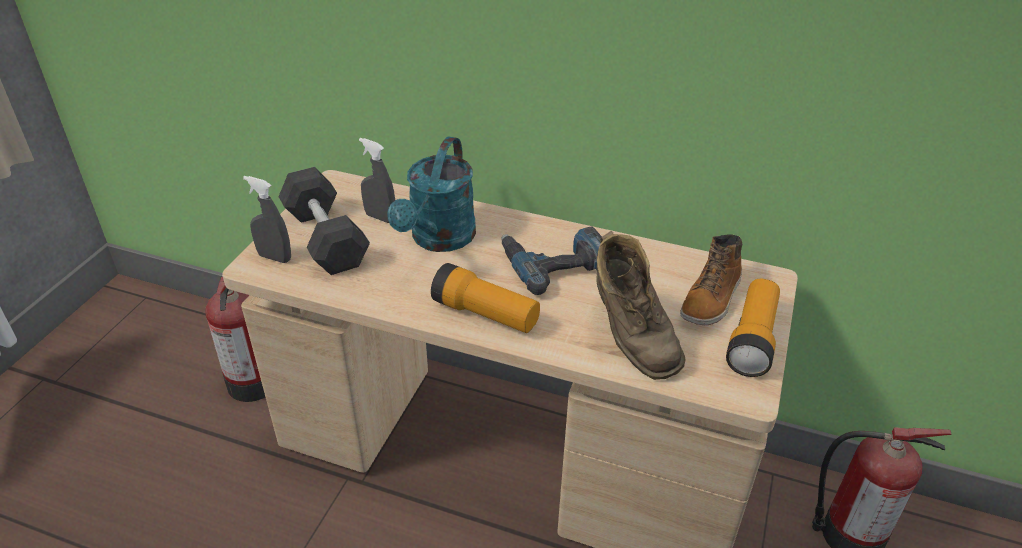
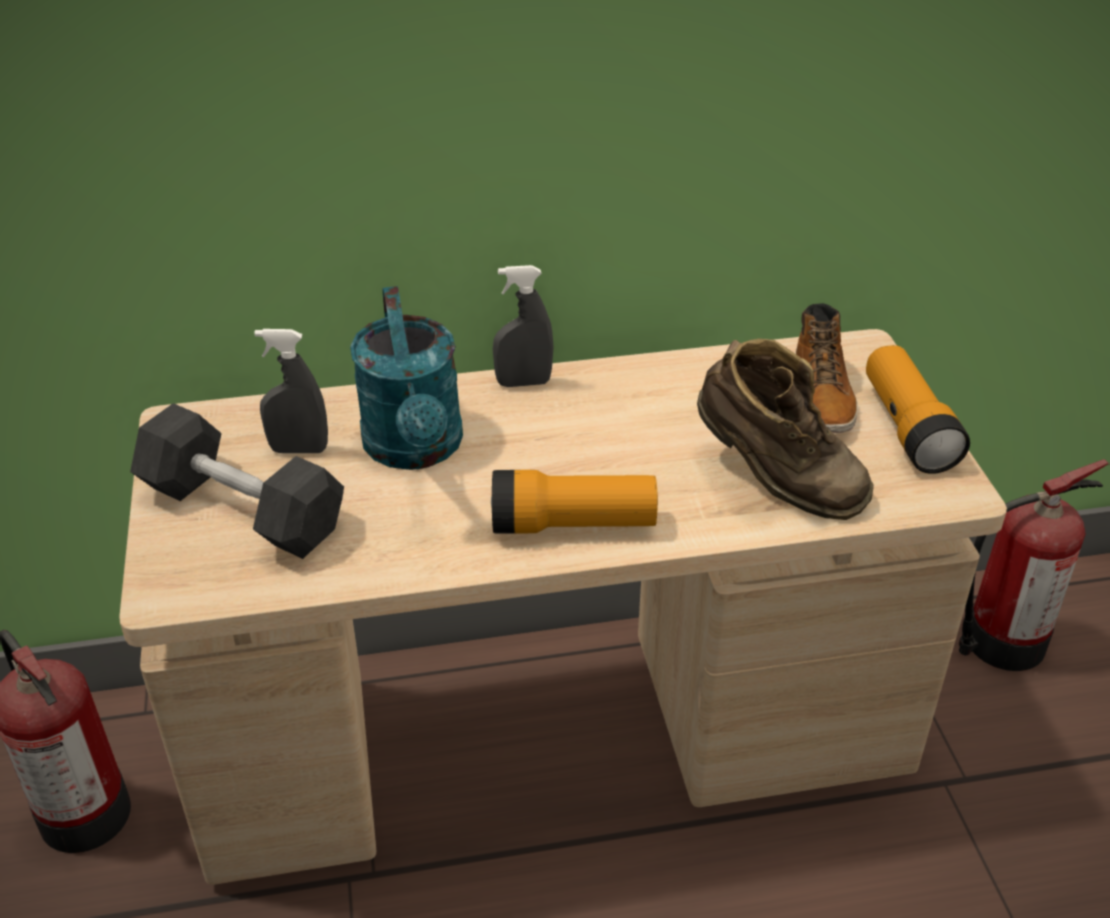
camera: 30 degrees left, 0 degrees up
grey spray bottle [243,176,291,263] -> grey spray bottle moved to [493,265,554,387]
power drill [502,227,602,295] -> none

